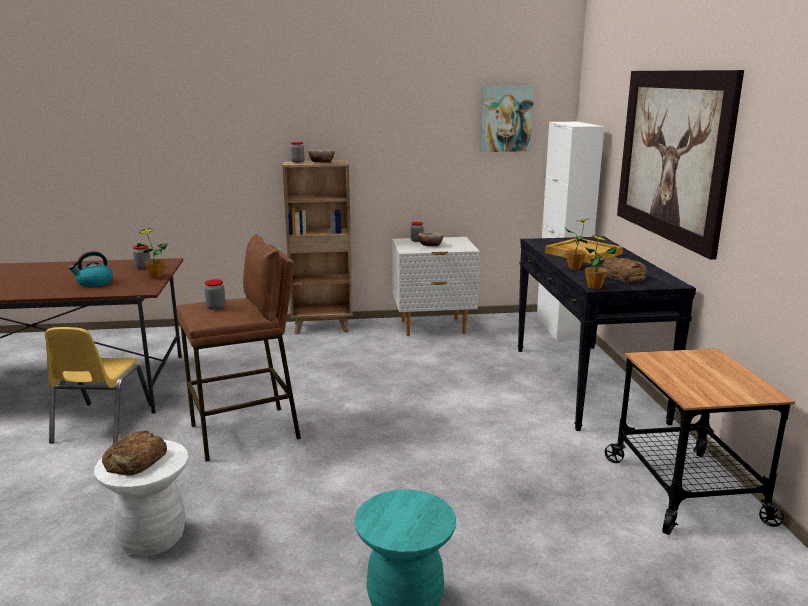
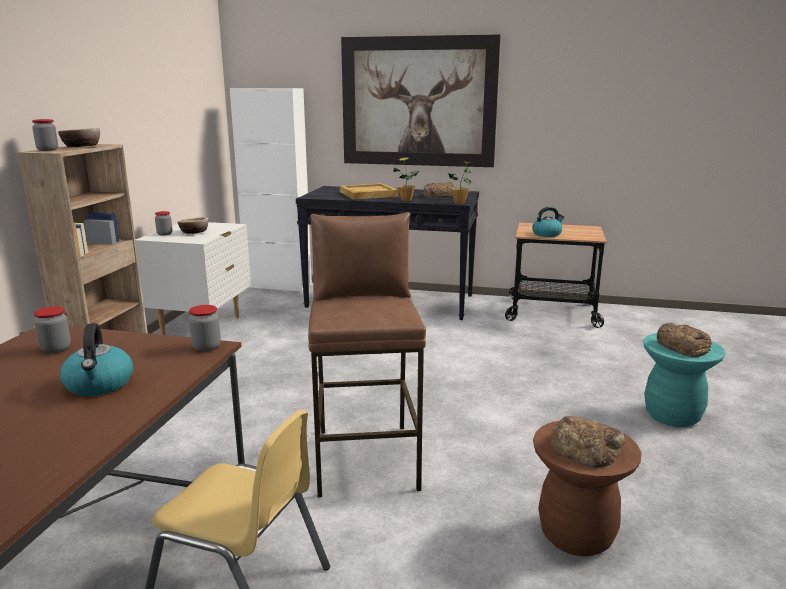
camera: 70 degrees left, 0 degrees up
white stool [94,440,189,556] -> brown stool [533,420,641,556]
potted plant [137,228,168,278] -> none
jar [204,279,225,310] -> jar moved to [189,305,221,351]
picture [480,85,535,152] -> none
none -> kettle [532,207,564,237]
none -> bread [657,323,712,357]

